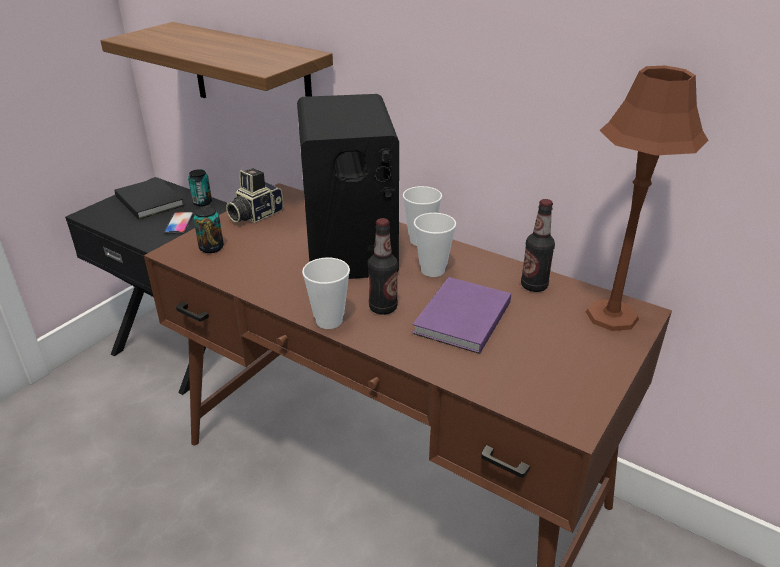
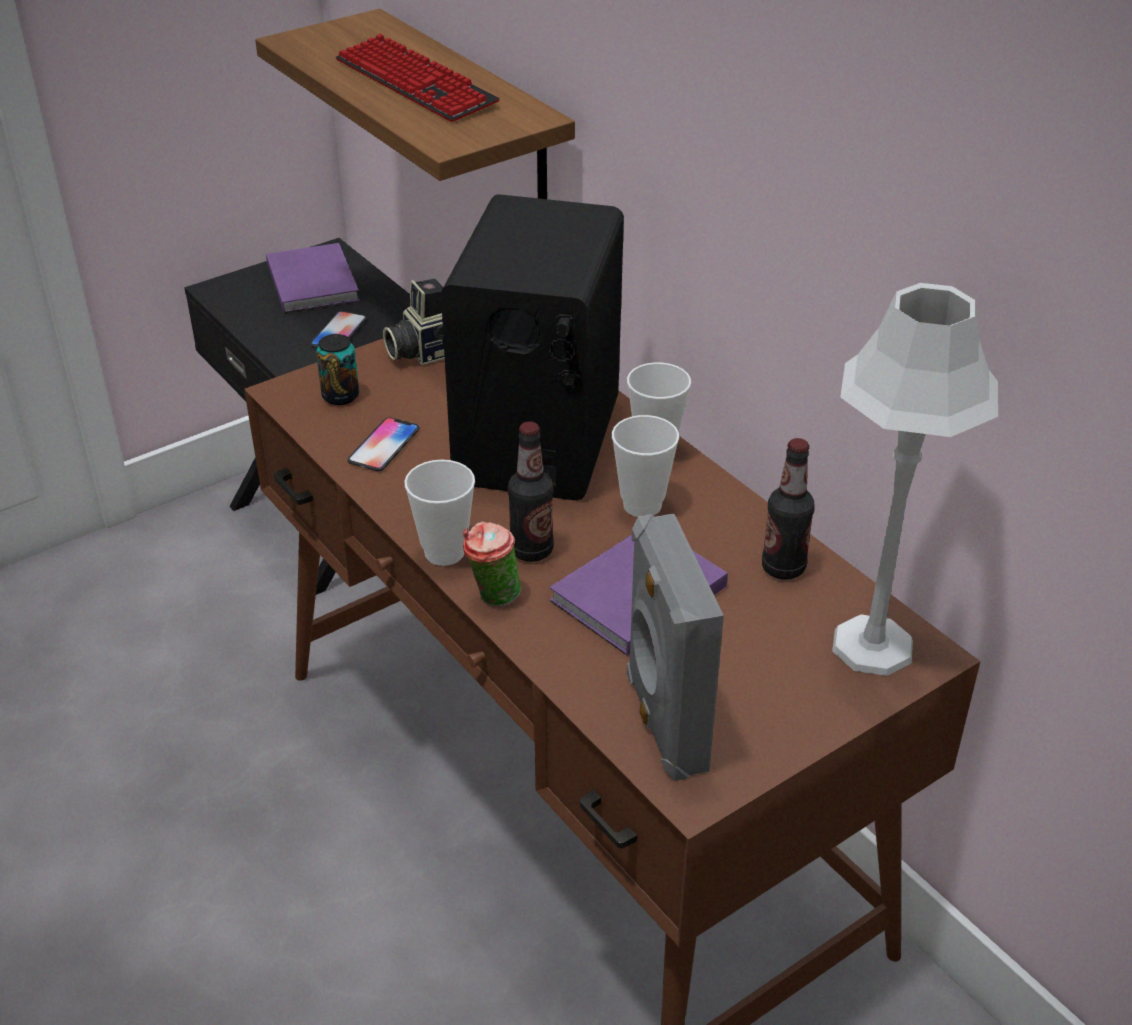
camera: 20 degrees right, 5 degrees up
black book [114,178,184,219] -> purple book [266,243,360,313]
can [188,169,212,206] -> none
brown table lamp [586,66,709,331] -> grey table lamp [832,283,998,676]
none -> keyboard [335,34,500,122]
none -> phone [348,417,420,471]
none -> cup [463,521,521,607]
none -> grey speaker [627,513,724,781]

